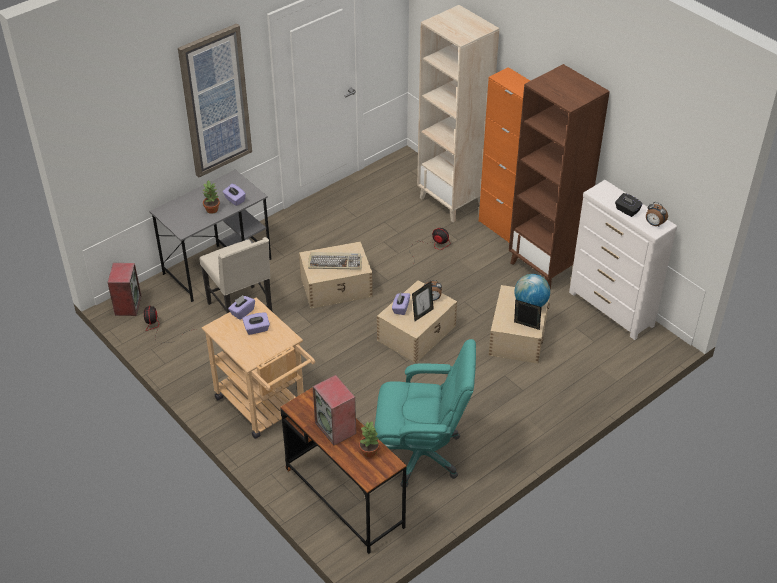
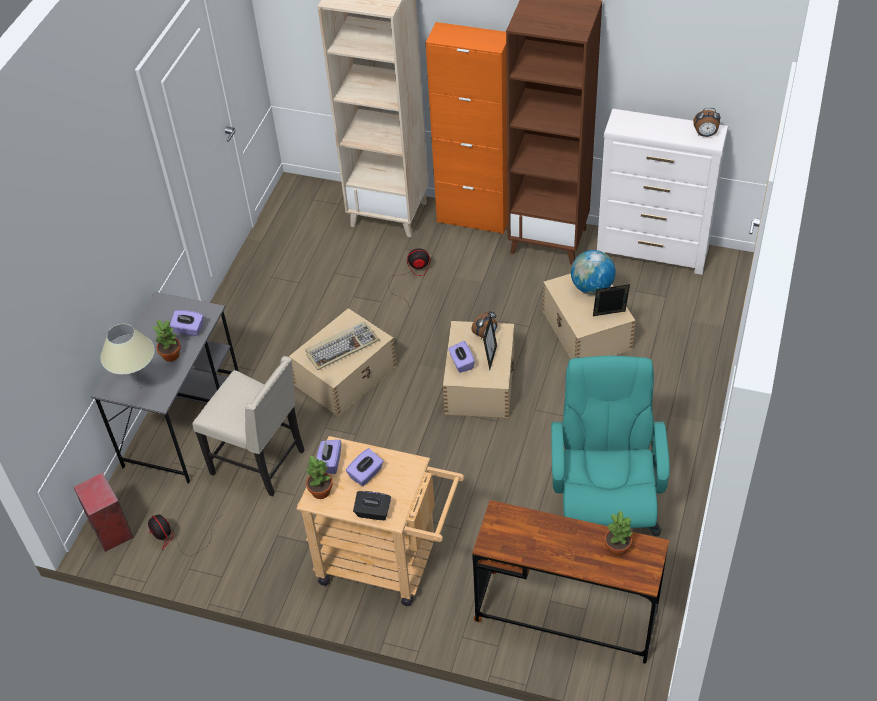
camera: 30 degrees left, 5 degrees up
picture [178,24,252,178] -> none
speaker [313,375,356,445] -> none
turquoise office chair [374,339,476,487] -> turquoise office chair turned 60 degrees counterclockwise [551,356,670,536]
black tissue box [615,193,643,217] -> black tissue box moved to [353,491,391,520]
none -> beige table lamp [100,324,155,389]
none -> potted plant [305,455,333,499]

